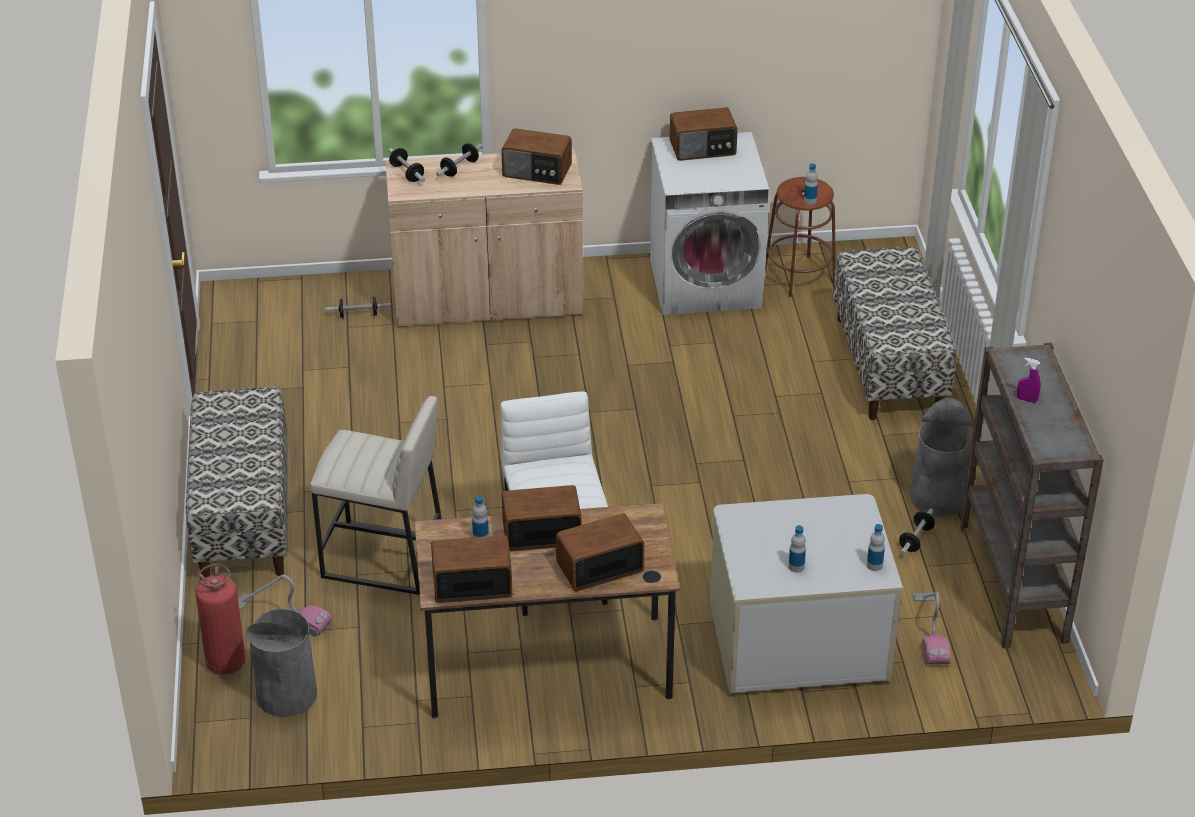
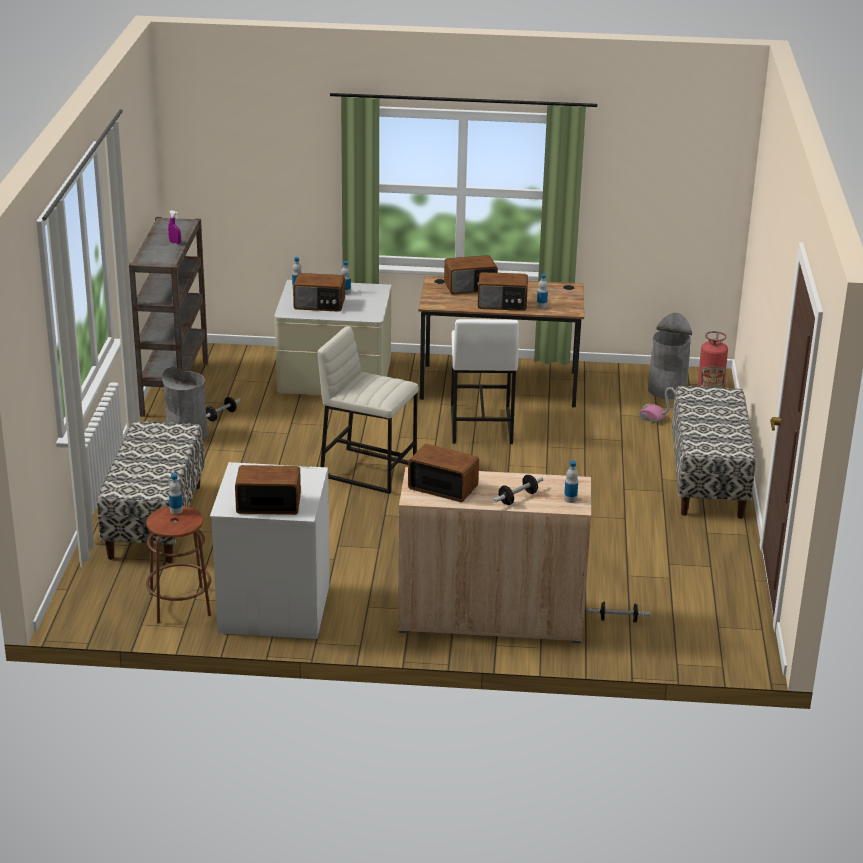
camera: 170 degrees left, 10 degrees down
beige stool [310,396,442,595] -> beige stool moved to [318,326,419,494]
dumbbell [388,148,425,182] -> bottle [564,460,578,503]
radio [431,535,512,603] -> radio moved to [293,273,345,312]
vacuum cleaner [913,592,951,664] -> none

